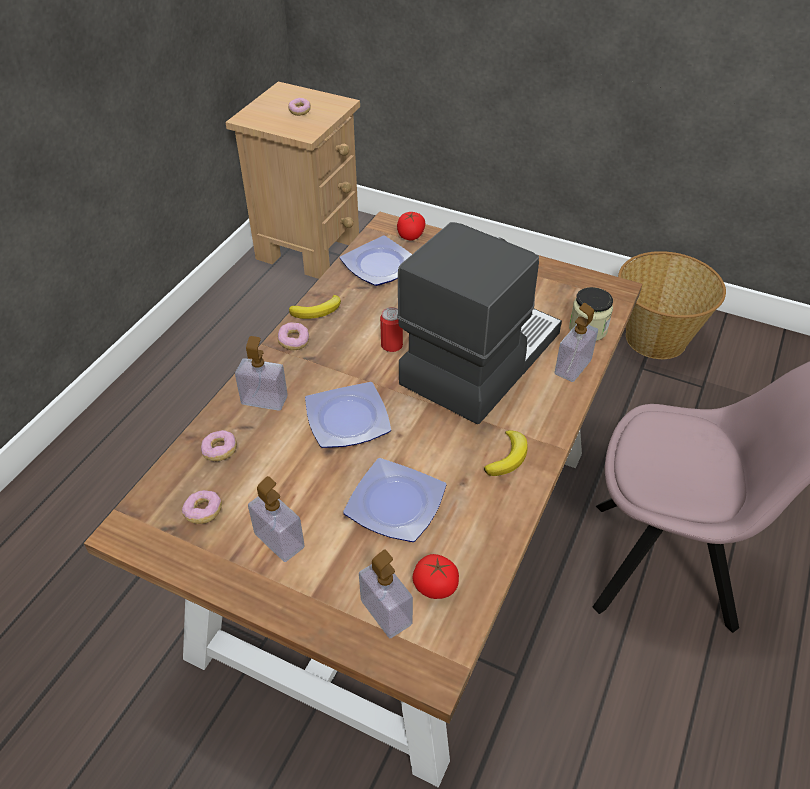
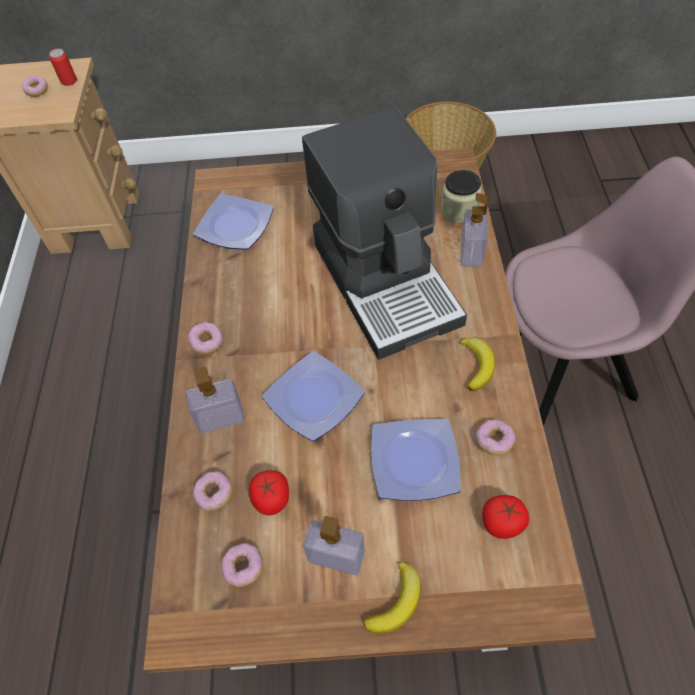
camera: 25 degrees left, 10 degrees up
banana [289,295,341,319] -> banana moved to [363,562,421,634]
soap dispenser [359,550,413,638] -> none
can [380,307,403,352] -> can moved to [49,49,77,86]
tomato [397,212,425,240] -> tomato moved to [249,470,289,515]
coffee machine [397,222,562,424] -> coffee machine turned 150 degrees clockwise [302,107,467,360]
none -> donut [475,420,516,455]

